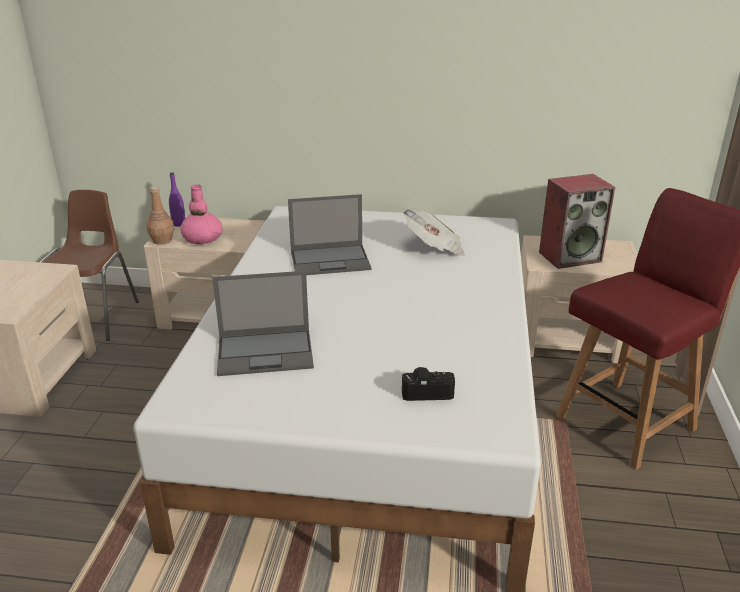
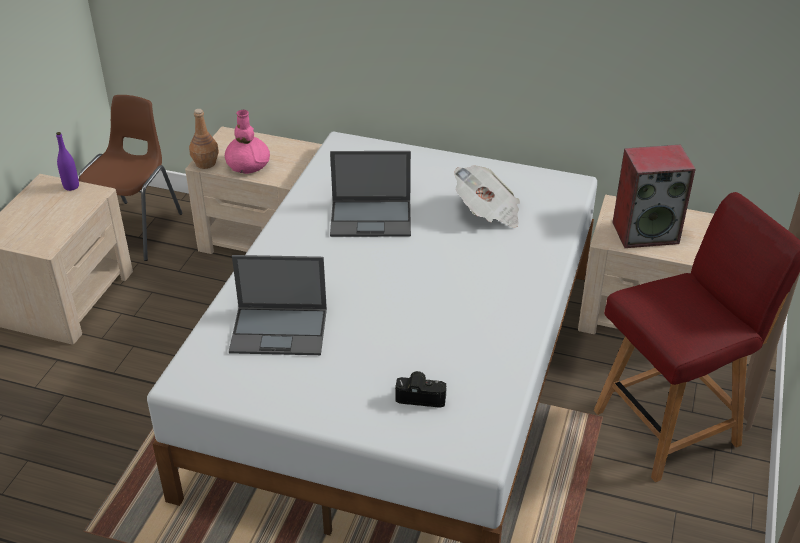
camera: 10 degrees right, 10 degrees up
purple bottle [169,173,185,227] -> purple bottle moved to [56,132,79,191]

